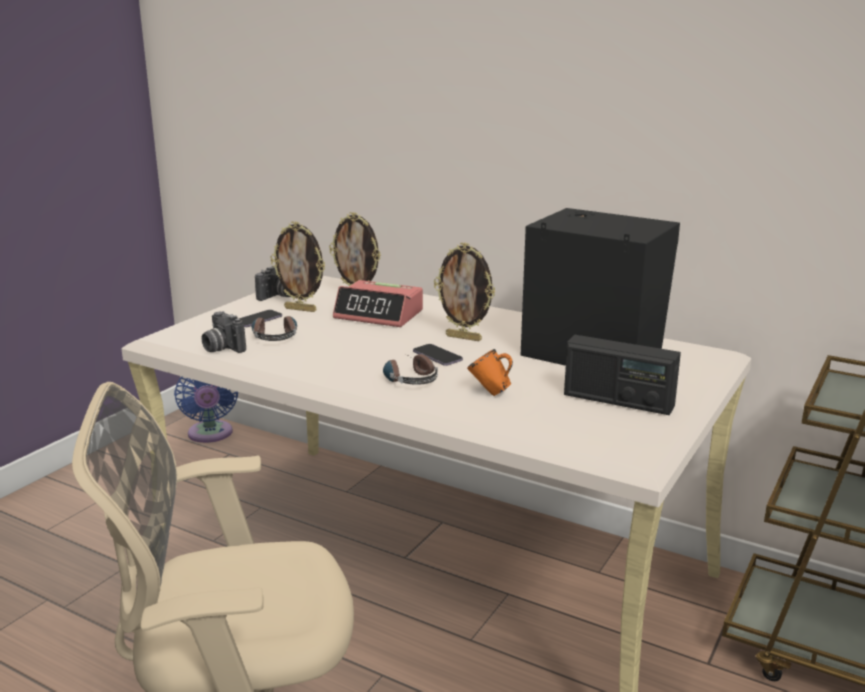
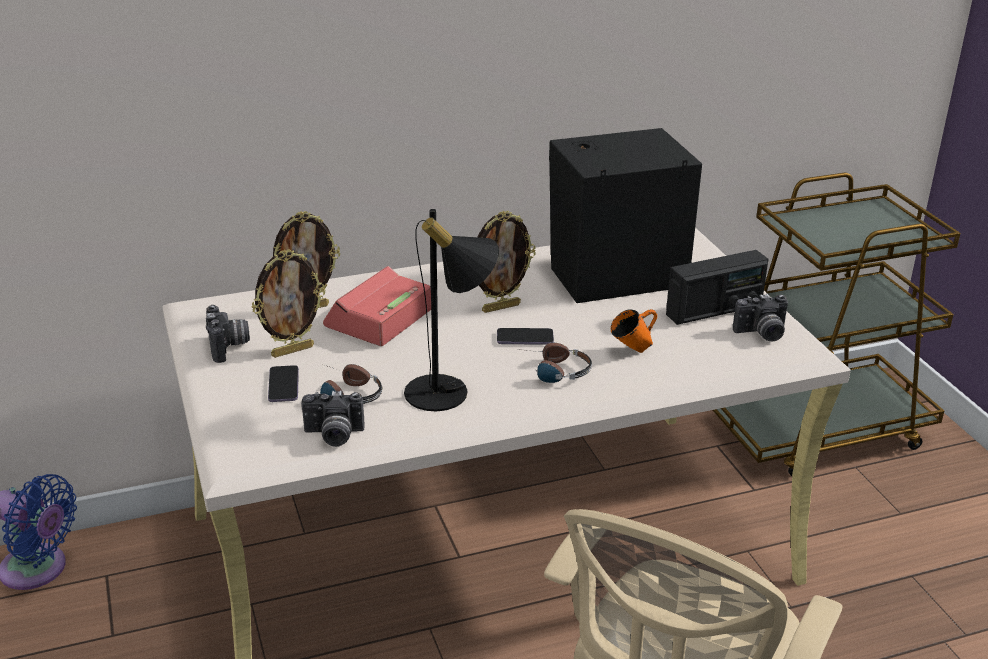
camera: 50 degrees left, 10 degrees up
alarm clock [333,280,423,327] -> alarm clock turned 150 degrees clockwise [323,266,431,346]
none -> black table lamp [404,209,499,411]
none -> camera [733,294,788,341]

